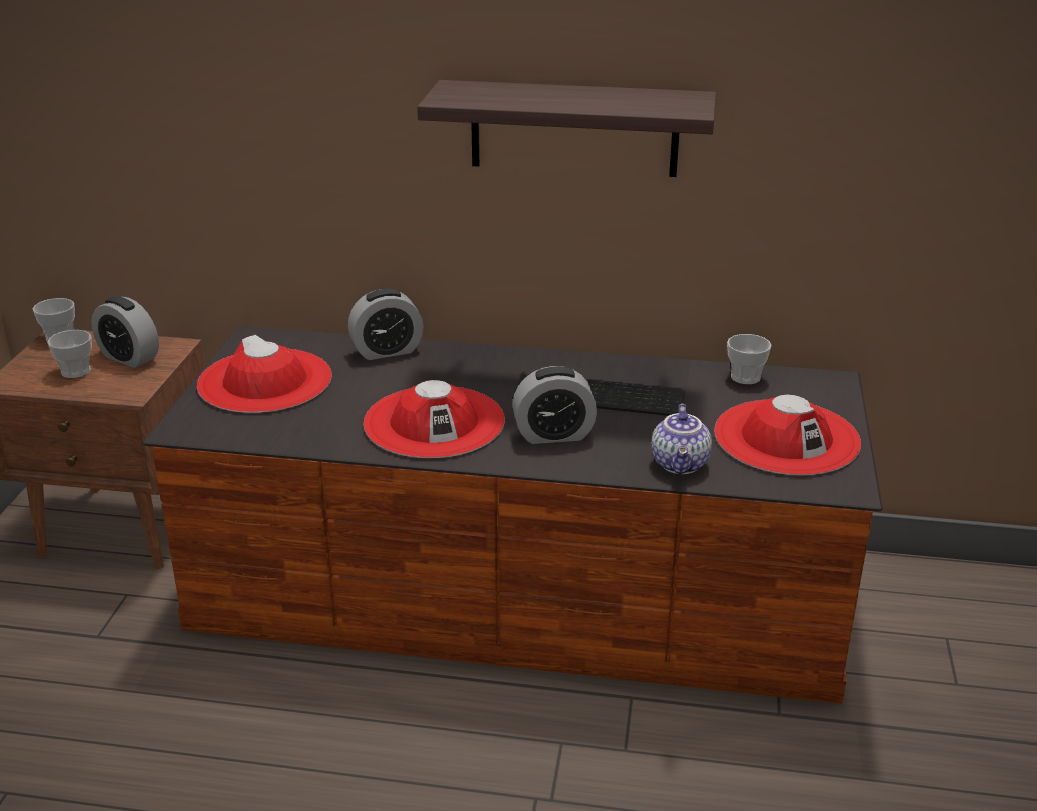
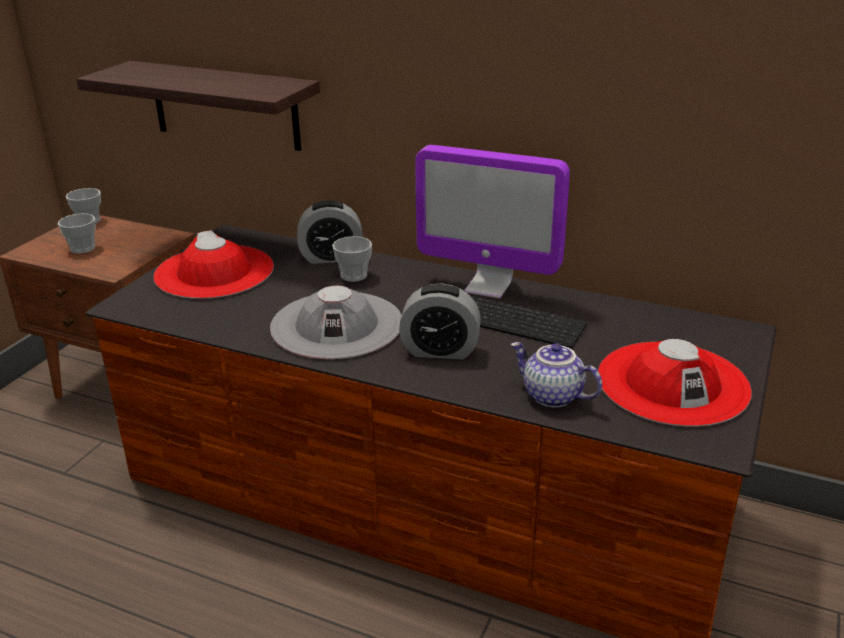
camera: 15 degrees right, 0 degrees up
alarm clock [91,296,159,368] -> none
red hat [364,380,505,458] -> grey hat [270,286,402,359]
shelf [417,80,716,177] -> shelf moved to [76,61,320,151]
teapot [652,403,712,474] -> teapot turned 105 degrees clockwise [511,342,602,407]
cup [727,334,771,384] -> cup moved to [332,236,372,282]
none -> monitor [415,145,570,298]

